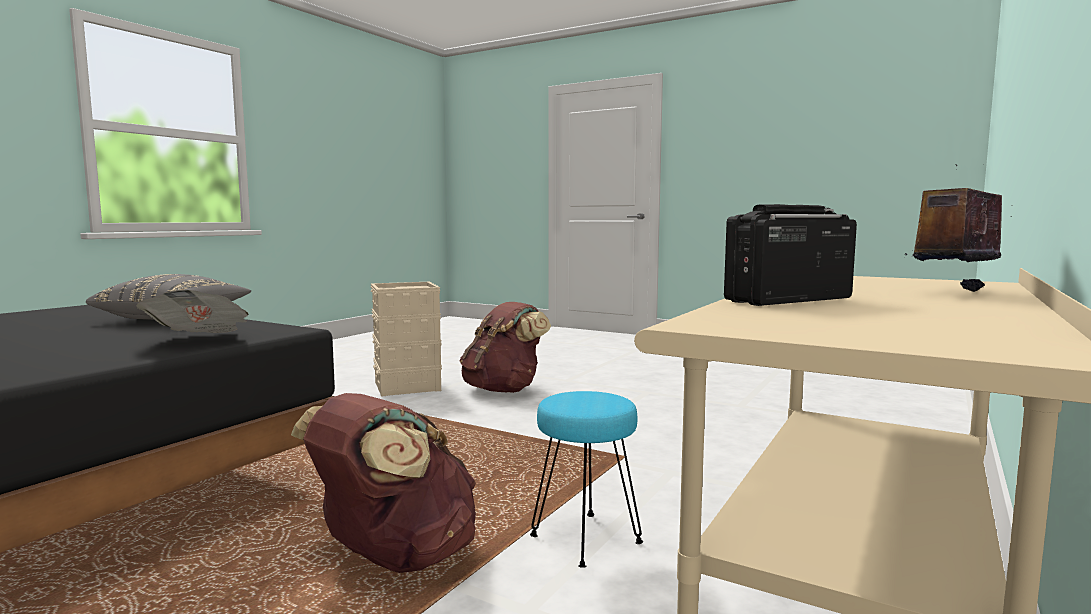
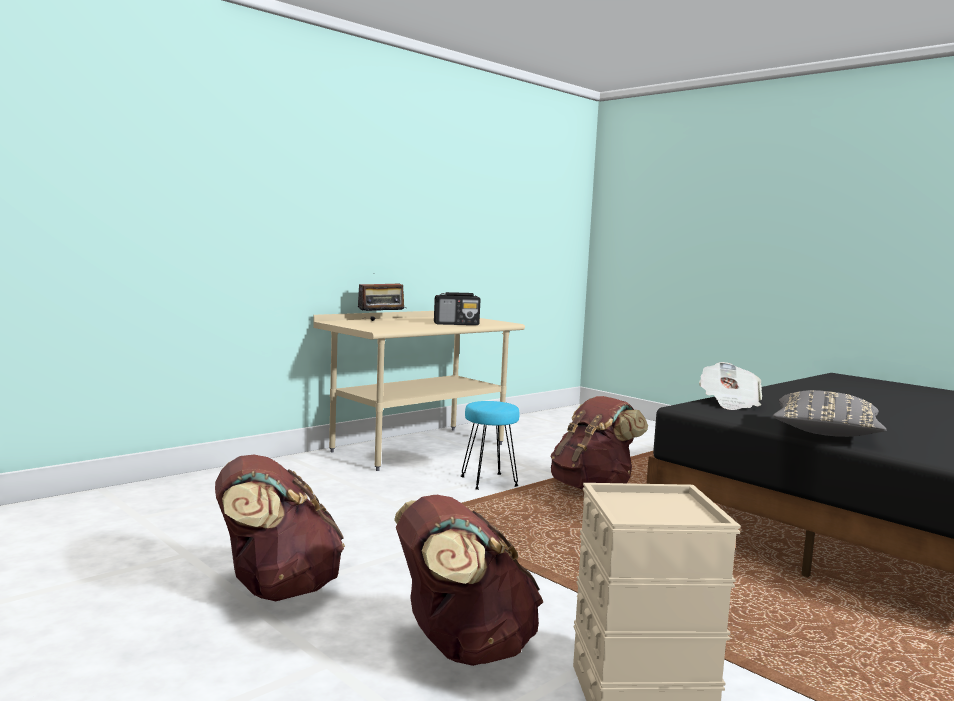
camera: 165 degrees left, 0 degrees up
none -> brown backpack [215,455,345,601]

